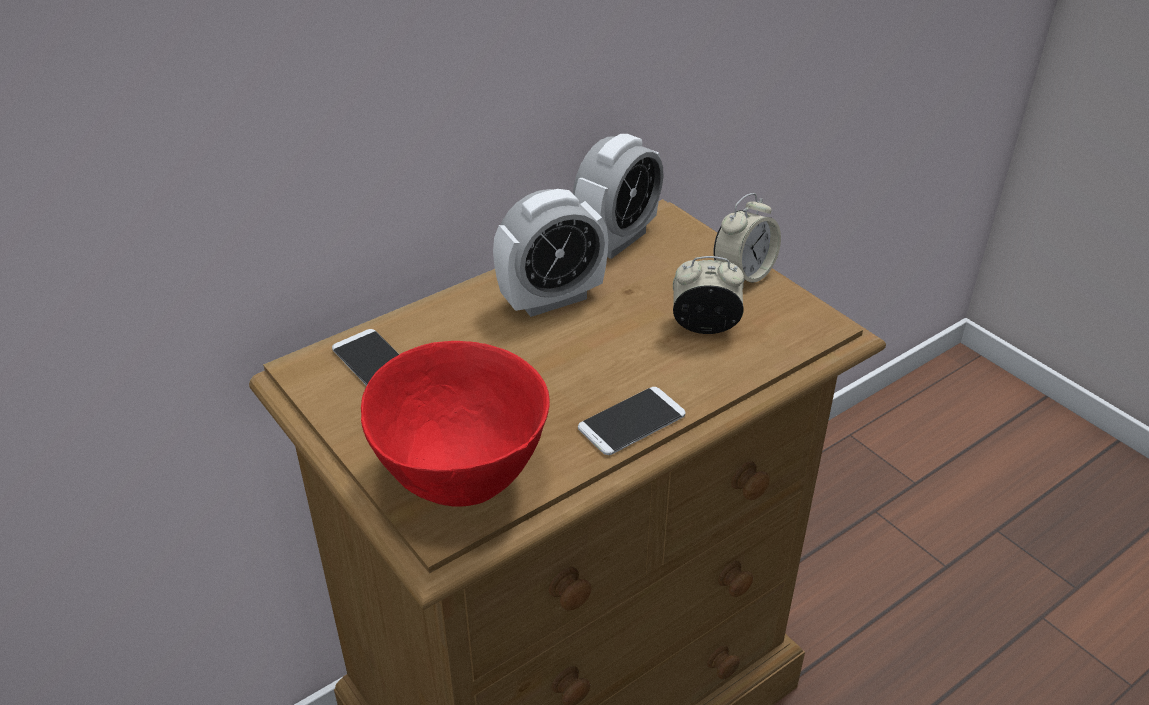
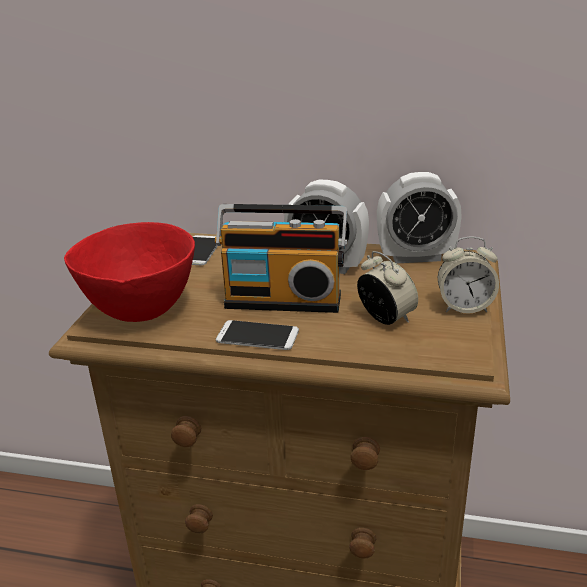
camera: 50 degrees right, 10 degrees down
none -> radio [215,204,347,313]

